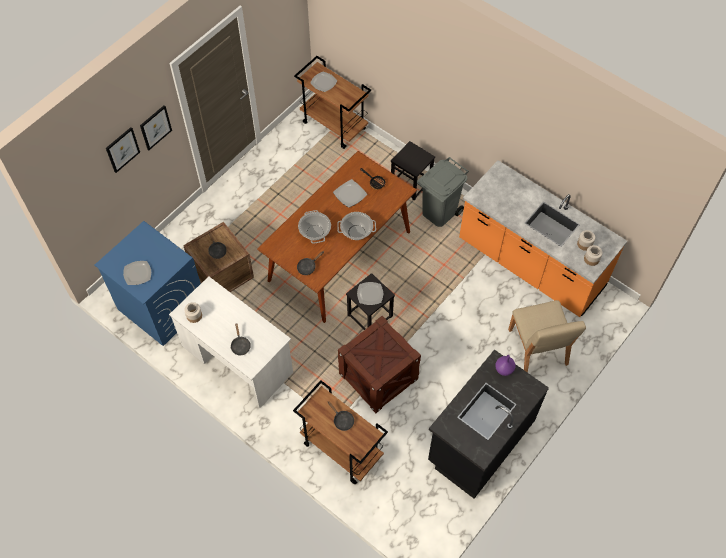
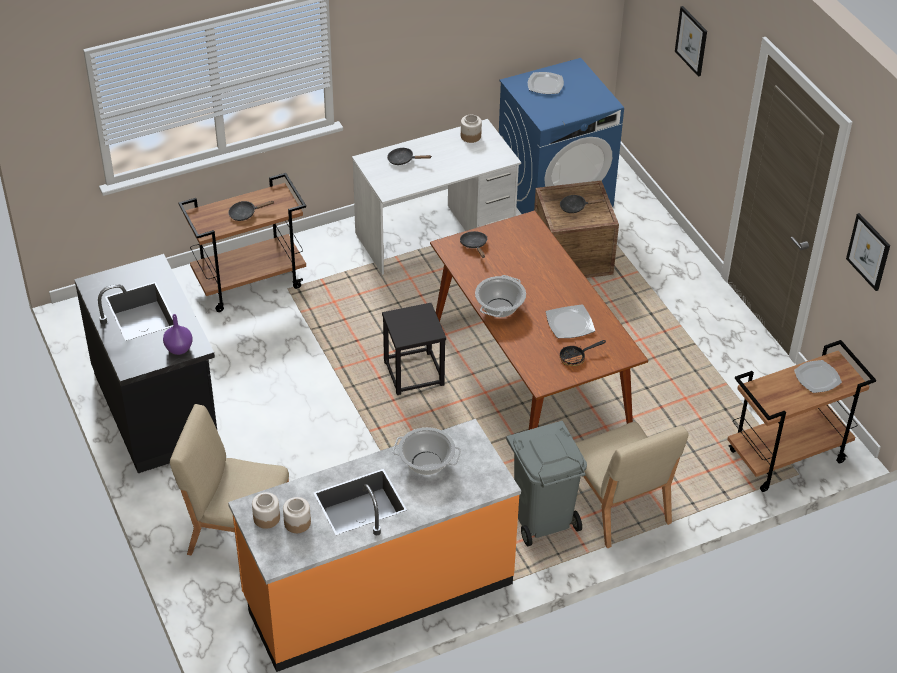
camera: 115 degrees right, 15 degrees down
picture [140,105,172,150] -> picture moved to [846,213,890,291]
cooking pot [298,210,331,244] -> cooking pot moved to [393,427,461,475]
crate [338,316,421,413] -> none
plate [357,282,383,305] -> none
black stool [391,141,435,200] -> beige chair [576,422,689,548]

